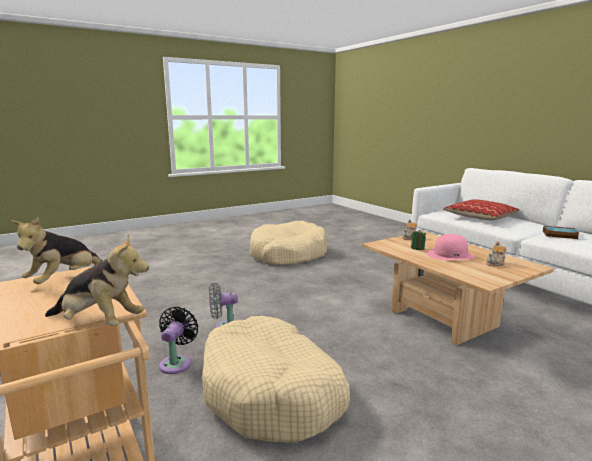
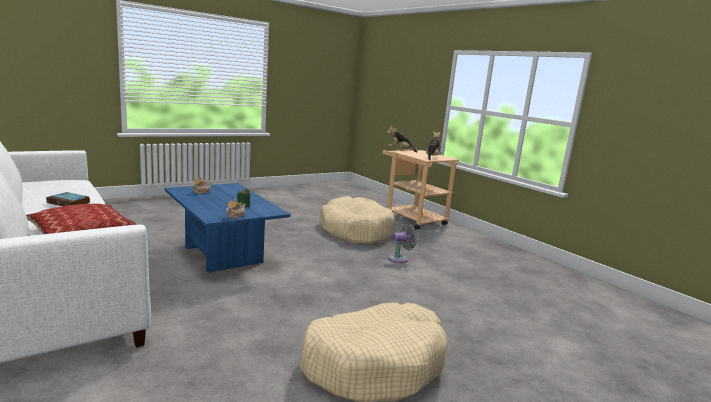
camera: 175 degrees right, 0 degrees up
black fan [159,307,198,374] -> none
beige coffee table [362,231,554,345] -> blue coffee table [165,183,291,272]
pink hat [427,234,475,260] -> none

